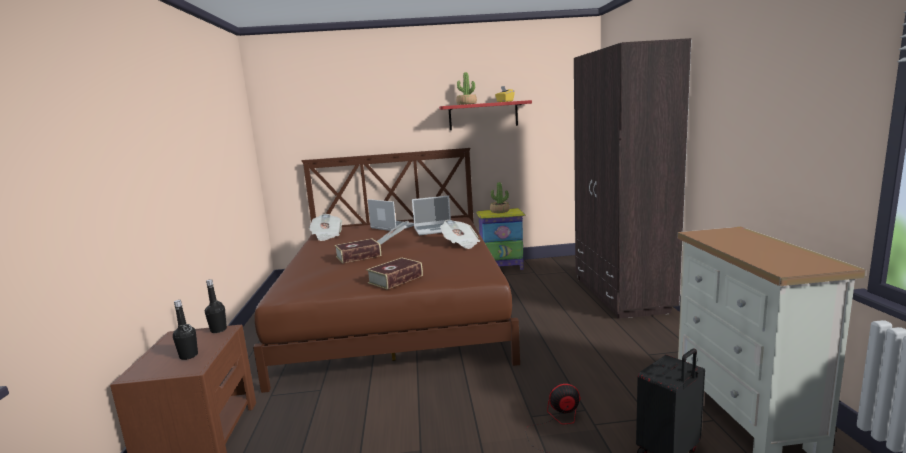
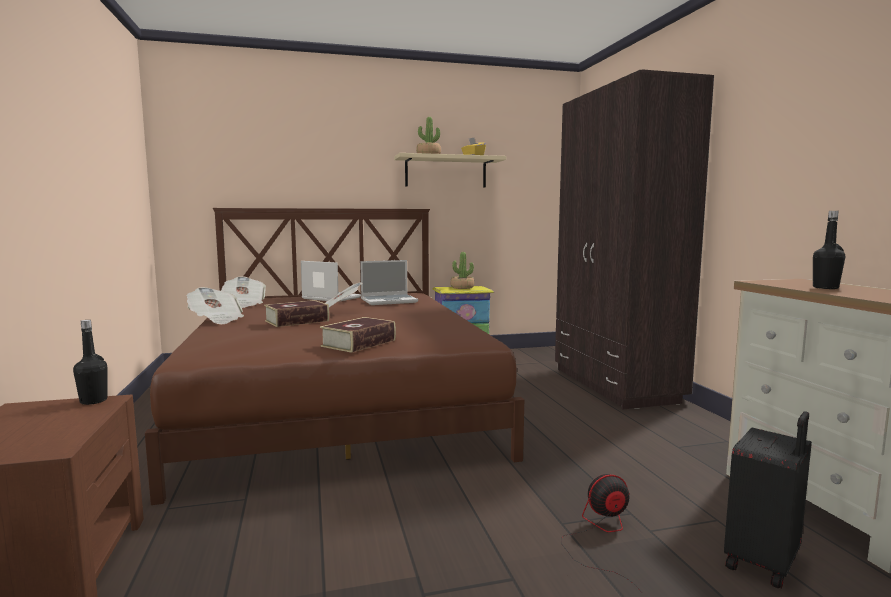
camera: 10 degrees left, 5 degrees down
black bottle [173,300,198,360] -> black bottle moved to [813,211,845,289]
red shelf [439,100,532,130] -> beige shelf [394,153,506,188]
newspaper [440,220,480,249] -> newspaper moved to [186,287,244,324]

